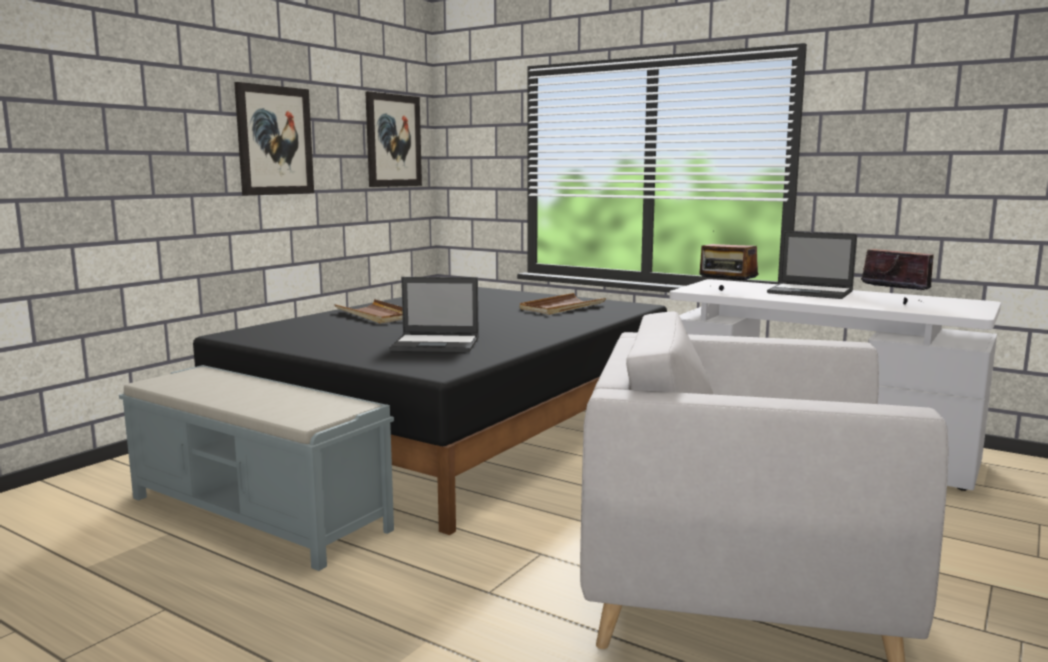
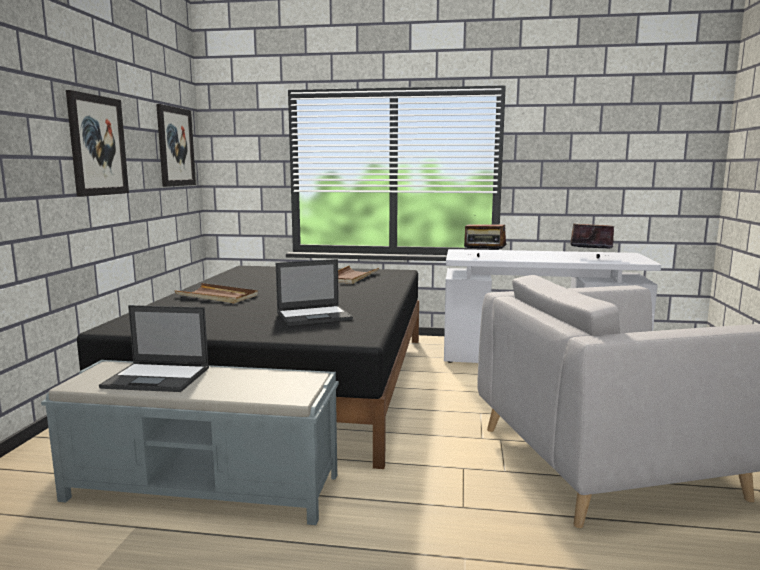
camera: 25 degrees left, 0 degrees up
laptop [767,231,857,299] -> laptop moved to [99,305,209,392]

